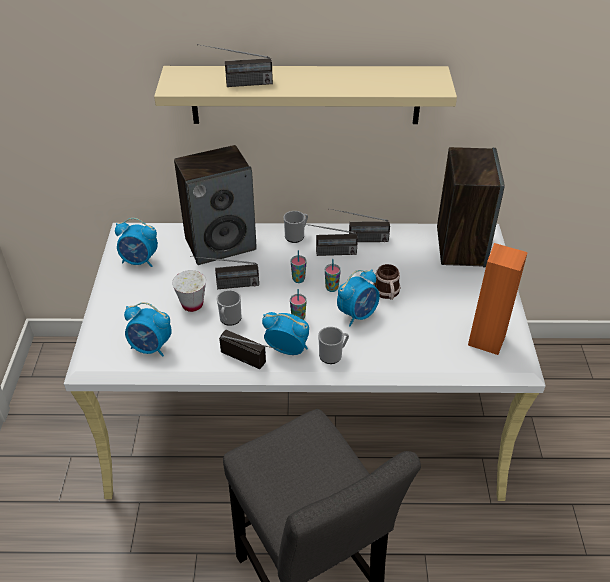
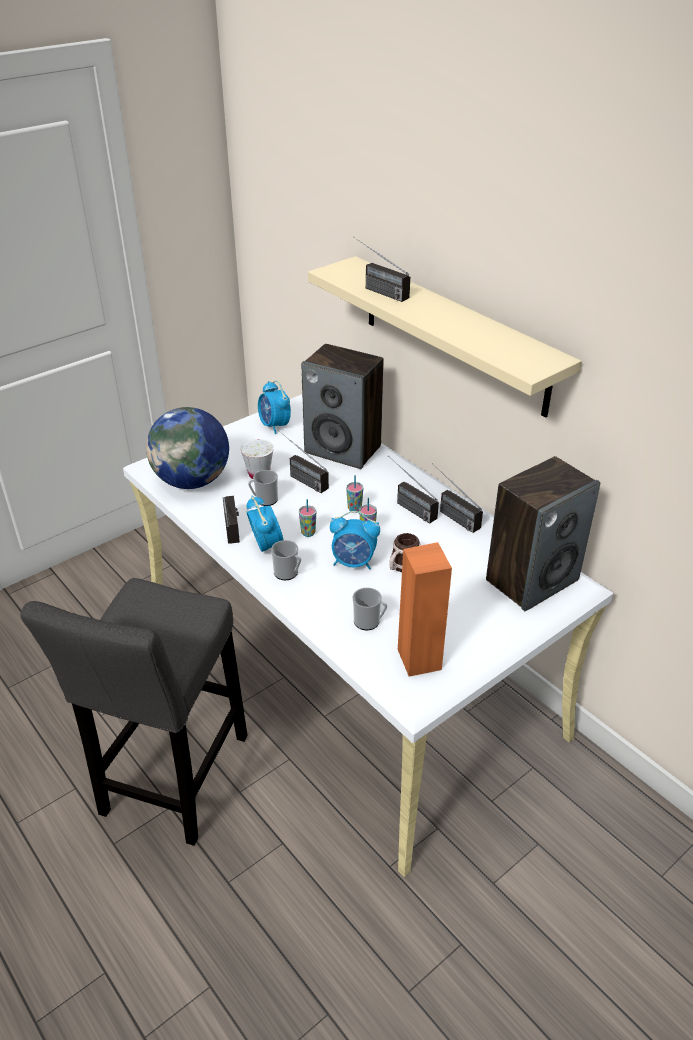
camera: 50 degrees right, 5 degrees down
alarm clock [124,302,172,356] -> globe [146,407,229,489]
mug [283,211,308,243] -> mug moved to [353,588,387,630]

